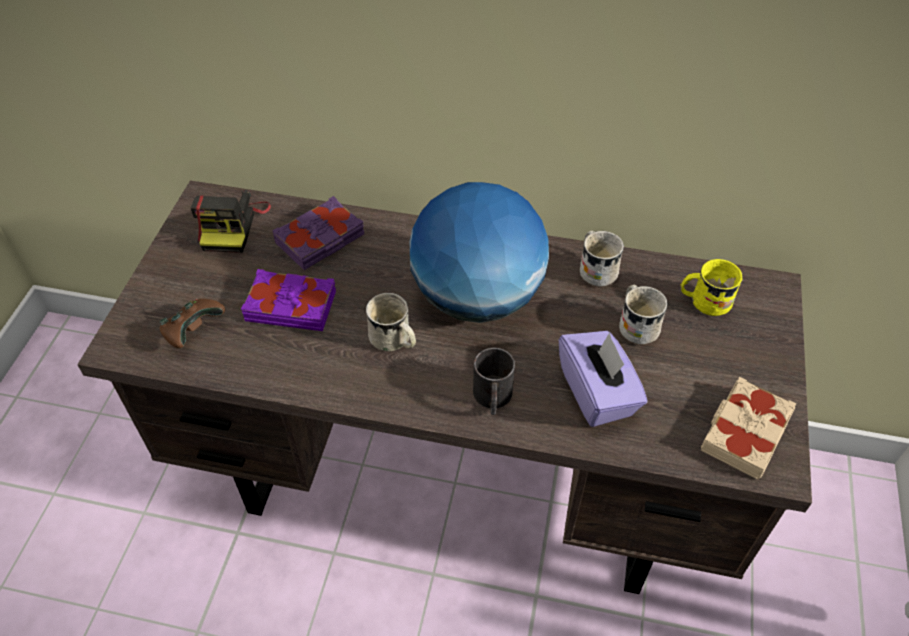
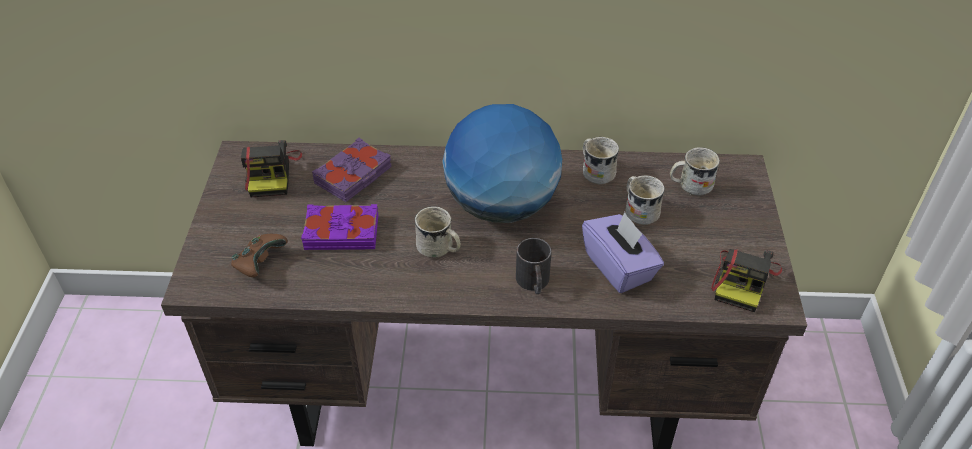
camera: 10 degrees left, 5 degrees down
yellow mug [681,259,743,316] -> white mug [670,147,720,196]
beige book [701,377,797,480] -> camera [711,249,782,312]

